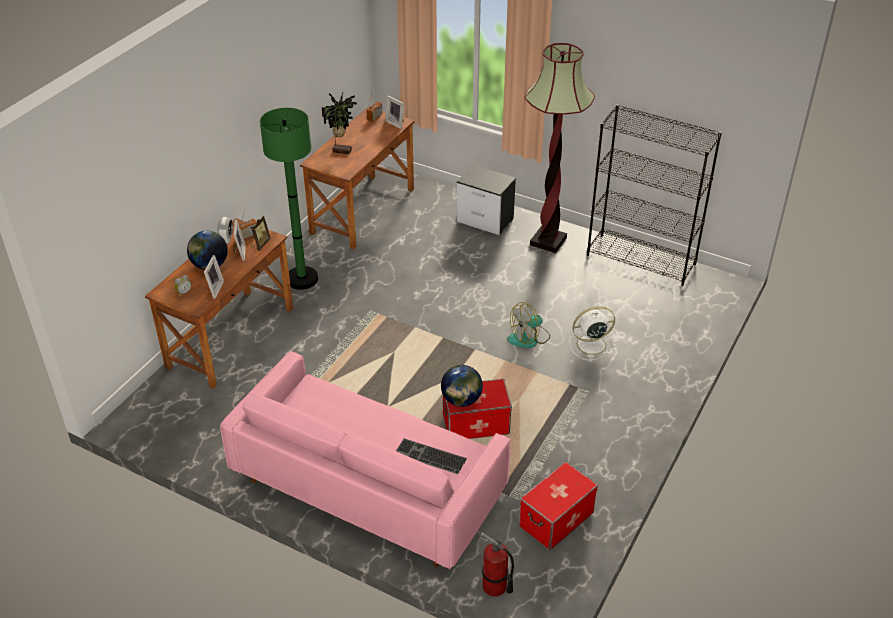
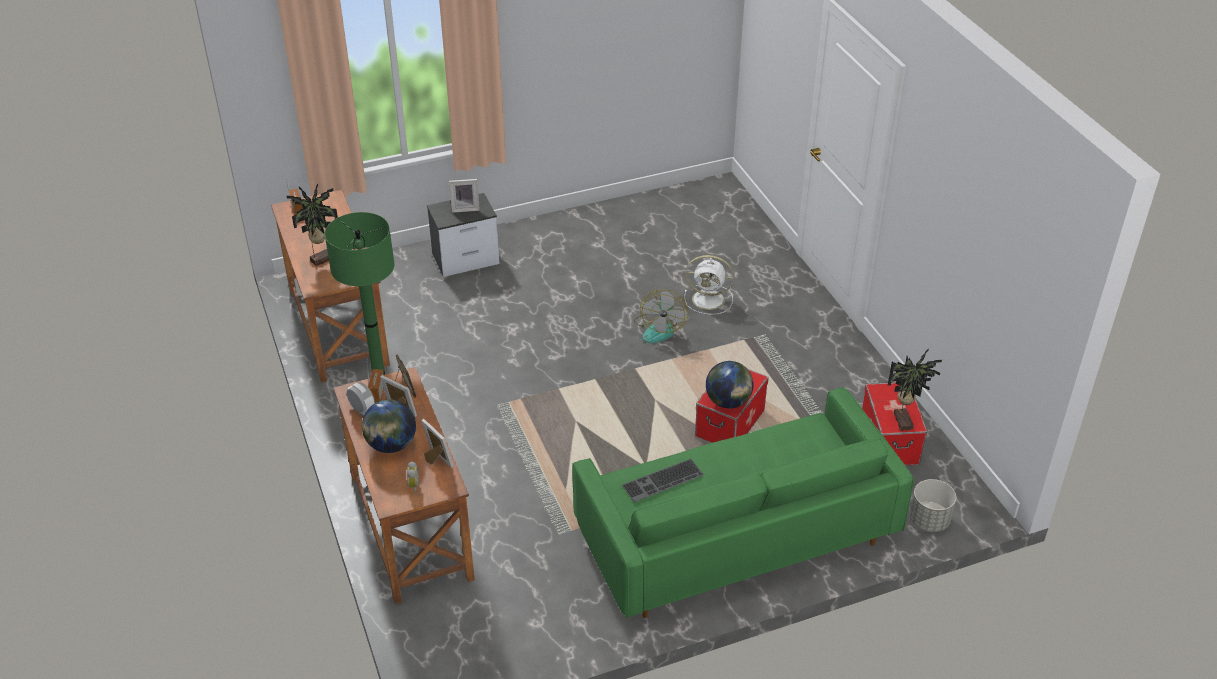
camera: 50 degrees left, 0 degrees up
pink sofa [220,351,511,570] -> green sofa [572,387,914,618]
picture frame [385,96,404,129] -> picture frame moved to [449,179,480,213]
keyboard [396,439,467,474] -> keyboard moved to [622,459,704,502]
fire extinguisher [480,532,514,597] -> grey planter [910,479,956,532]
floor lamp [524,43,595,253] -> none
white fan [569,306,616,361] -> white fan turned 105 degrees counterclockwise [685,255,734,315]
black bookcase [587,105,722,286] -> none
none -> potted plant [888,348,942,431]

